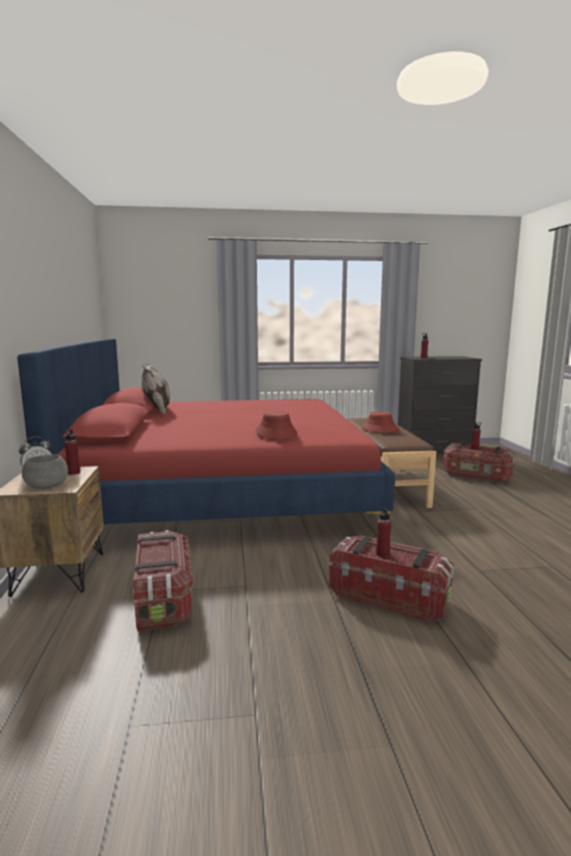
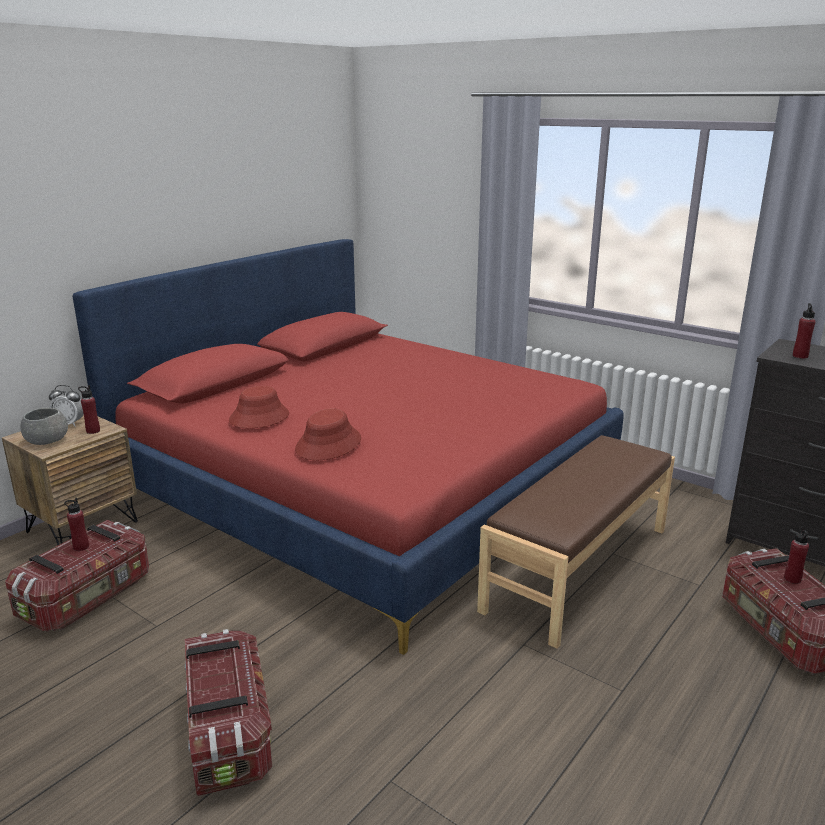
camera: 45 degrees right, 10 degrees up
pillow [142,363,170,415] -> none
red hat [362,412,399,433] -> red hat moved to [229,386,289,428]
red bottle [376,506,391,557] -> red bottle moved to [64,498,89,551]

